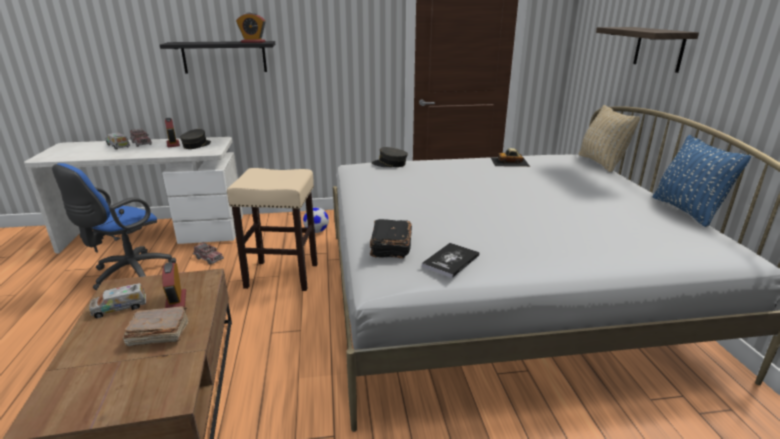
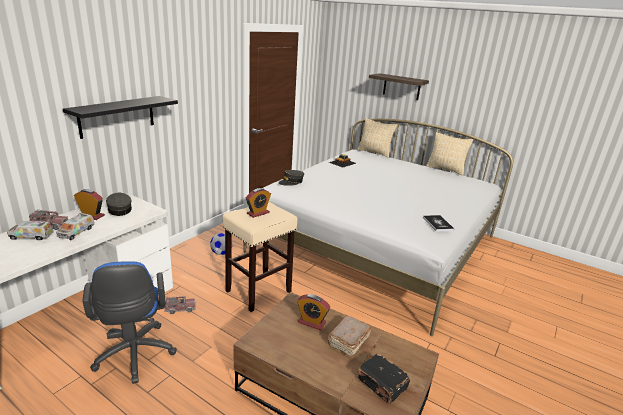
camera: 50 degrees left, 0 degrees up
toy truck [89,283,146,318] -> toy truck moved to [56,213,95,240]
alarm clock [236,12,266,43] -> alarm clock moved to [246,188,271,218]
black book [370,219,412,259] -> black book moved to [358,354,410,404]
blue pillow [653,135,751,227] -> beige pillow [426,132,473,175]

